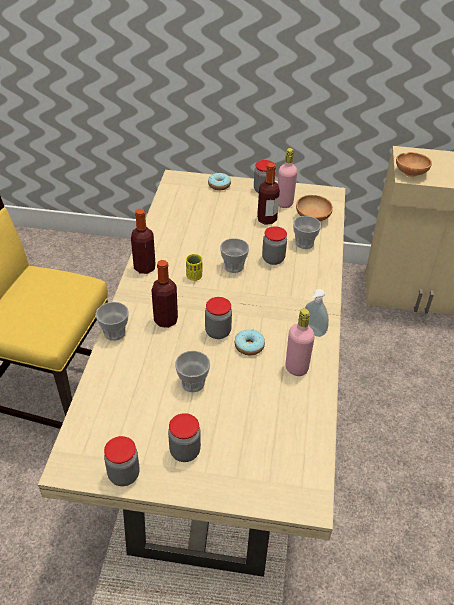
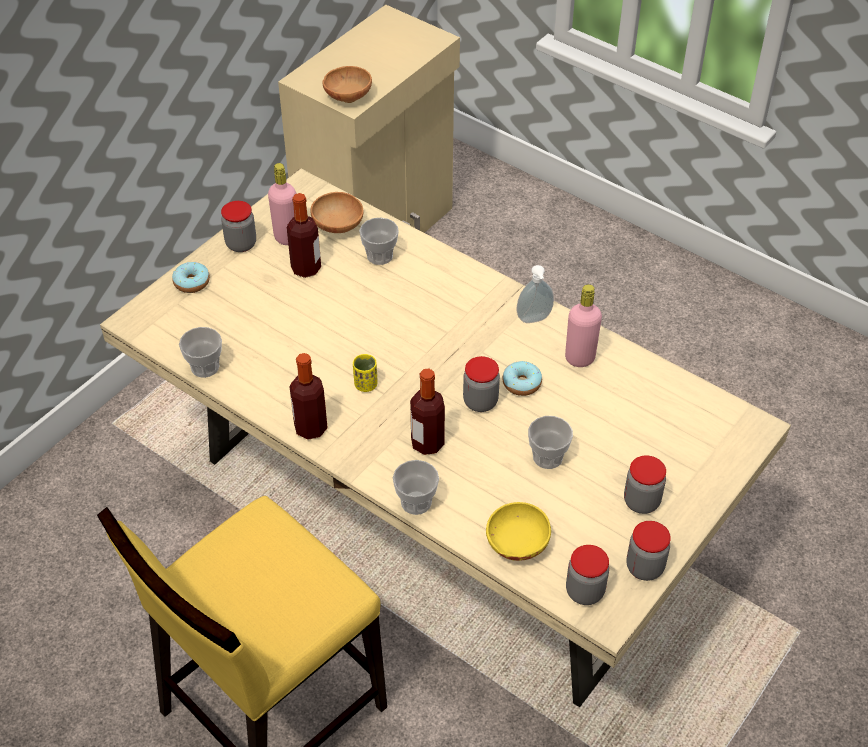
camera: 60 degrees left, 5 degrees up
cup [220,238,249,273] -> cup moved to [179,327,222,378]
jar [262,226,287,265] -> jar moved to [566,545,609,605]
none -> yellow bowl [486,502,551,561]

